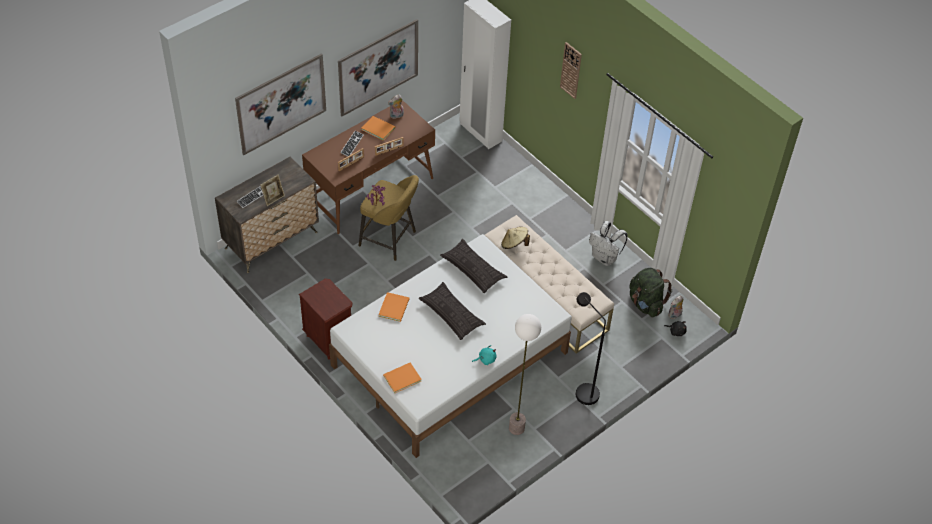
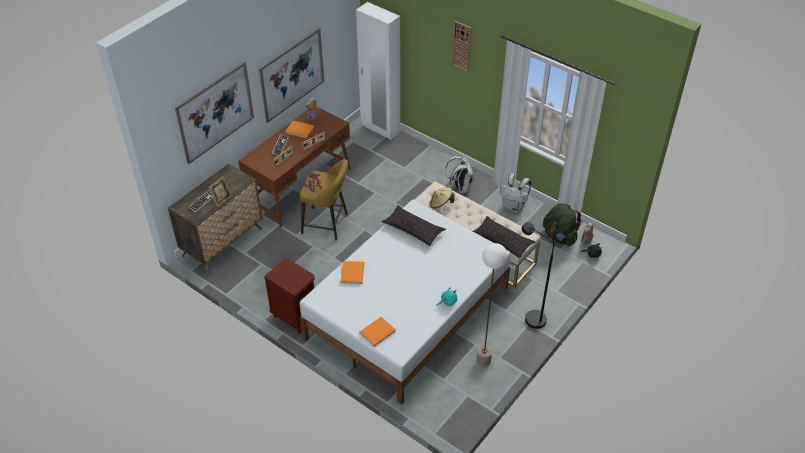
camera: 10 degrees left, 5 degrees down
pillow [419,282,486,340] -> pillow moved to [473,216,535,258]
none -> white backpack [445,156,474,193]

